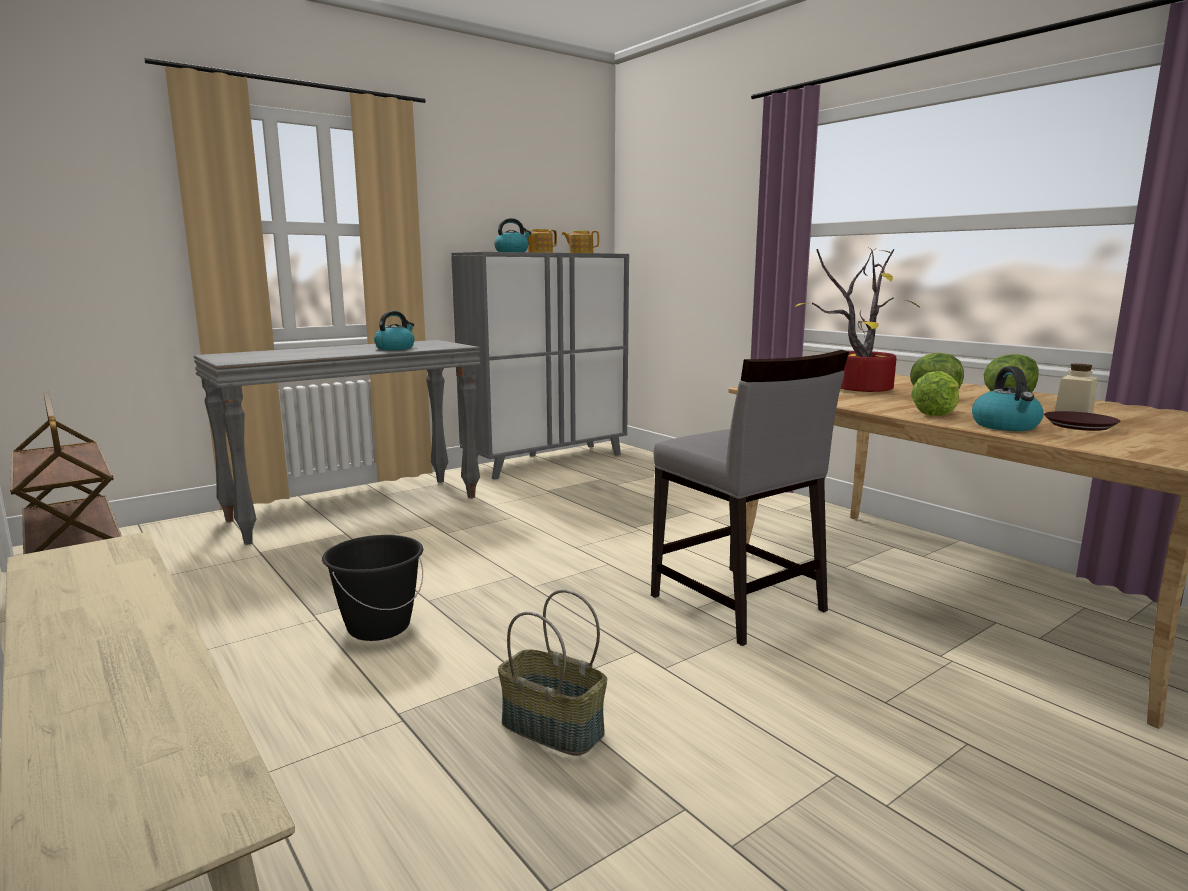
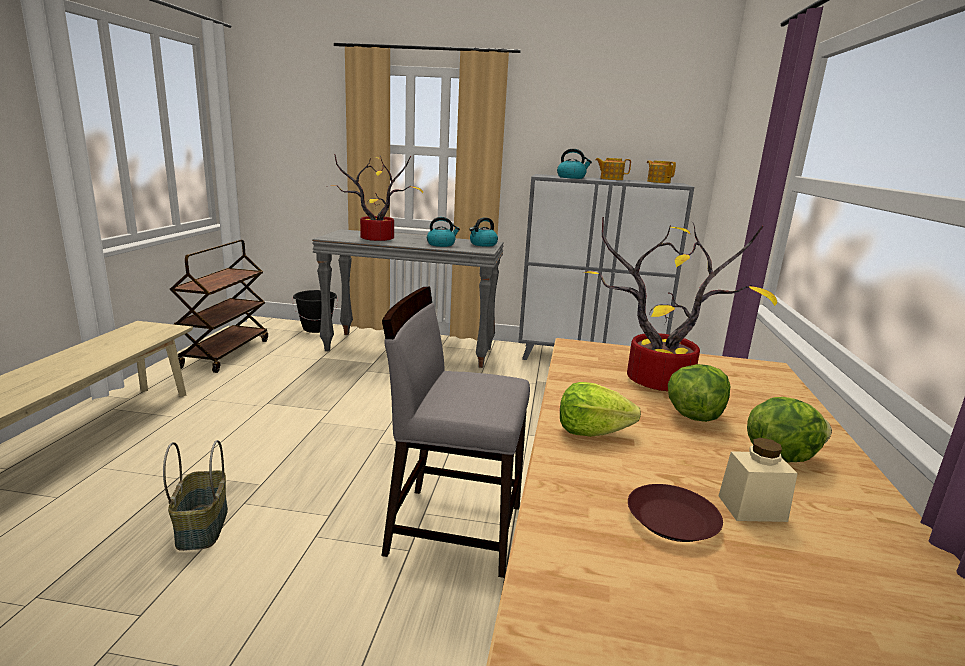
camera: 45 degrees right, 5 degrees up
black bucket [322,535,423,641] -> black bucket moved to [292,290,338,333]
grey chair [651,350,849,646] -> grey chair turned 90 degrees clockwise [382,286,530,578]
kettle [972,366,1044,431] -> kettle moved to [469,217,498,247]
none -> potted plant [330,154,423,241]

